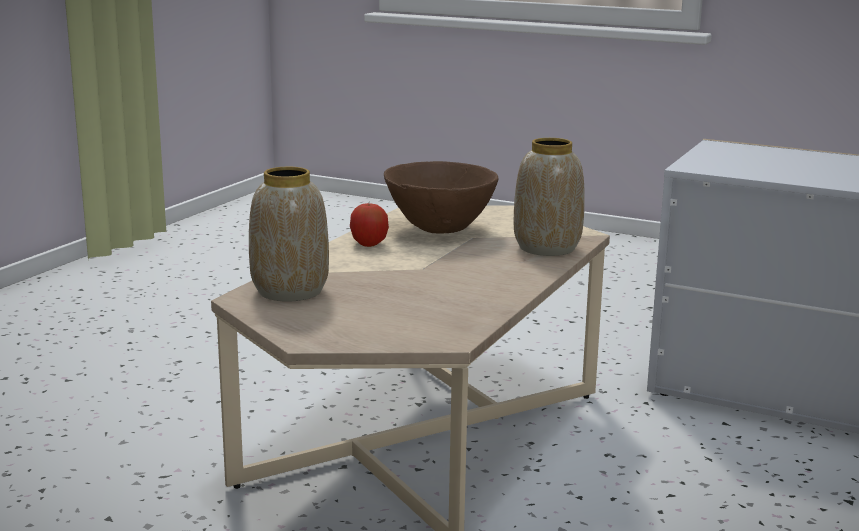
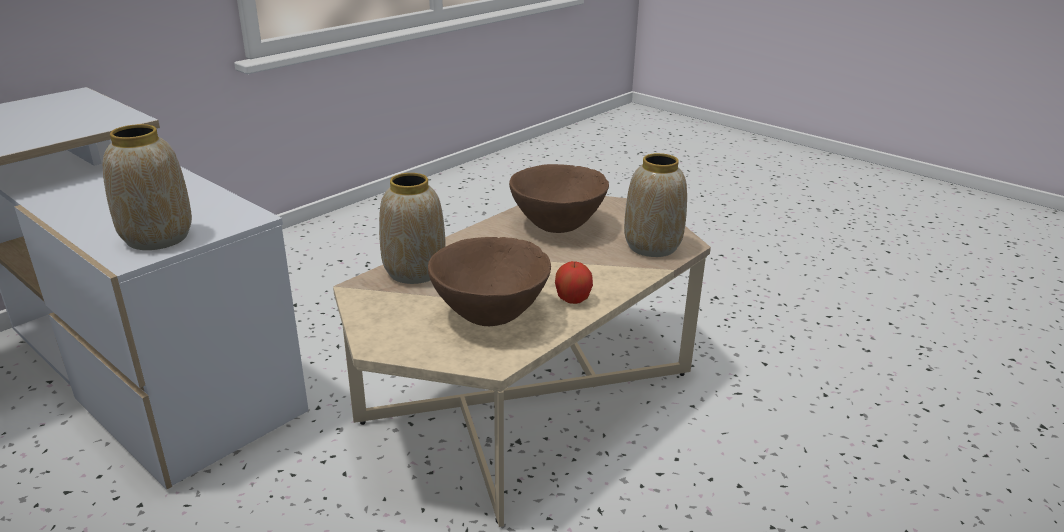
camera: 165 degrees left, 10 degrees up
none -> vase [103,124,192,250]
none -> brown bowl [509,164,609,233]

